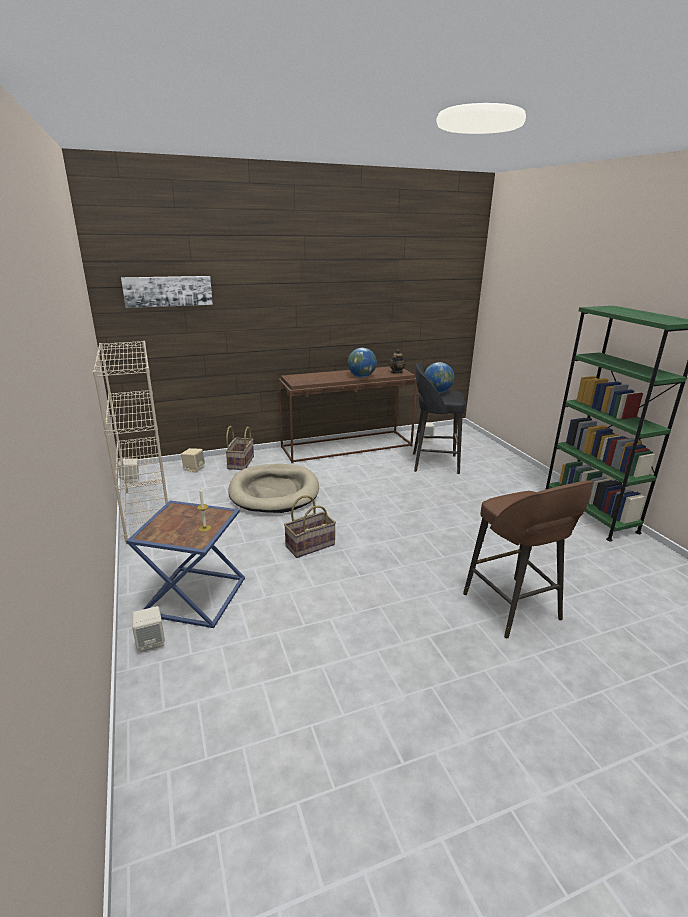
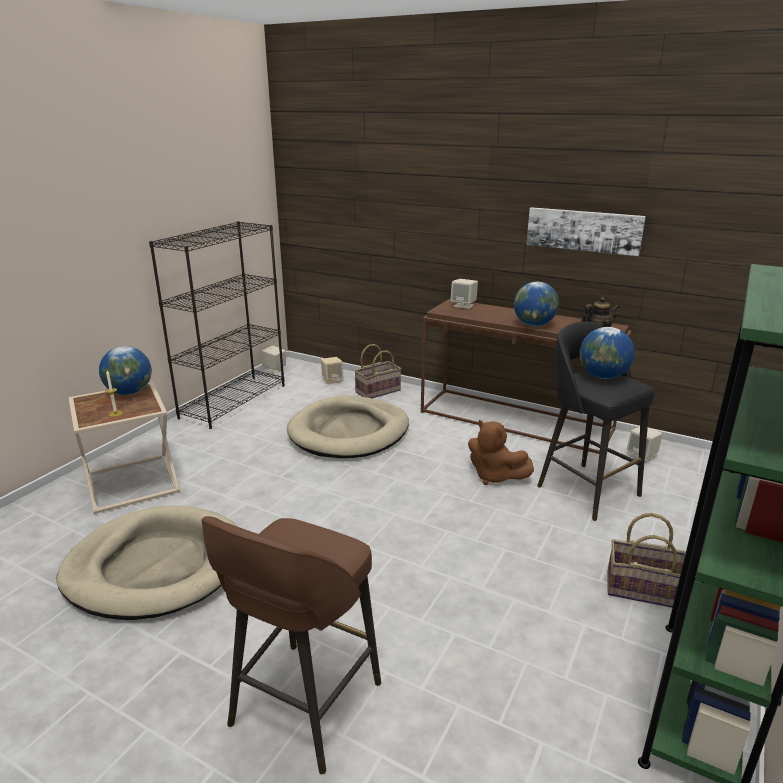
camera: 50 degrees right, 0 degrees up
beige bookcase [93,341,168,545] -> black bookcase [149,221,285,429]
picture [121,276,213,308] -> picture moved to [526,207,646,256]
blue side table [126,500,245,628] -> beige side table [68,382,180,514]
beige speaker [132,606,165,652] -> beige speaker moved to [450,279,478,309]
basket [284,495,336,558] -> basket moved to [607,513,686,608]
none -> beige dog bed [56,506,238,620]
none -> globe [99,346,152,395]
none -> brown plush toy [468,420,534,485]

